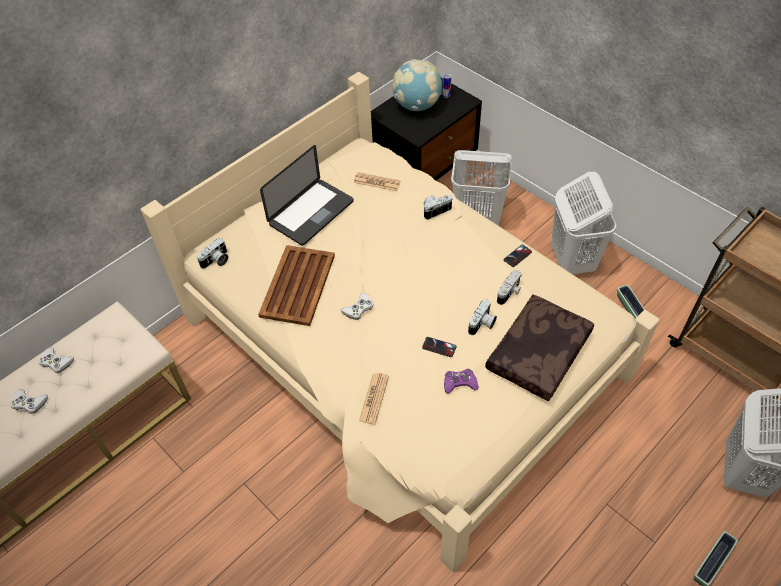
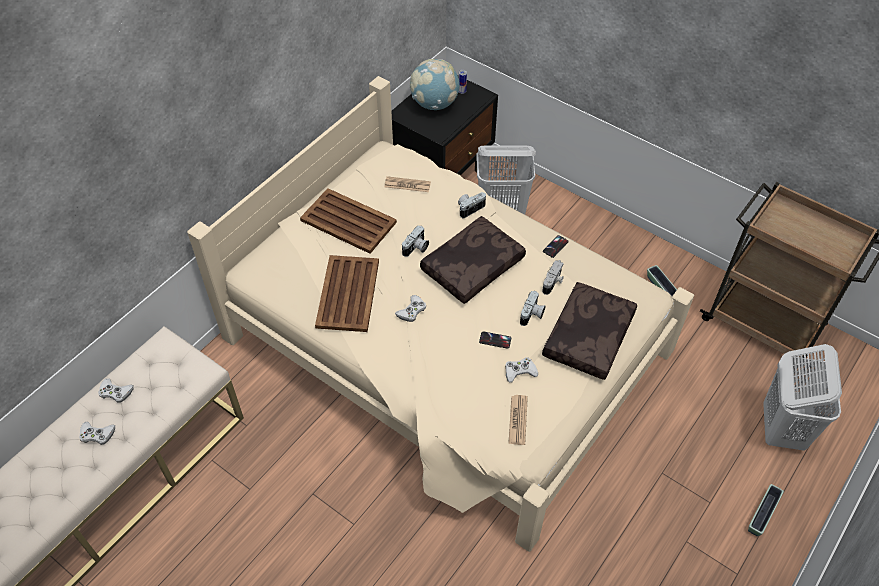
camera: 10 degrees left, 0 degrees up
camera [197,238,229,269] -> camera moved to [402,226,429,257]
laptop [260,145,354,246] -> brown tray [300,188,397,254]
newspaper [359,373,389,424] -> newspaper moved to [508,395,528,445]
purple game controller [444,369,479,394] -> white game controller [505,357,538,383]
white laundry basket [551,172,616,274] -> none
none -> brown pillow [420,216,526,304]

